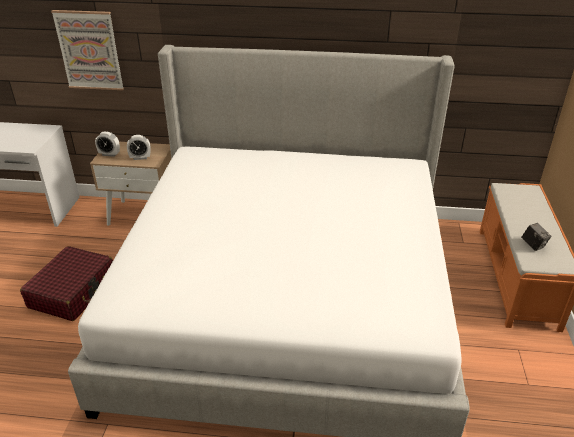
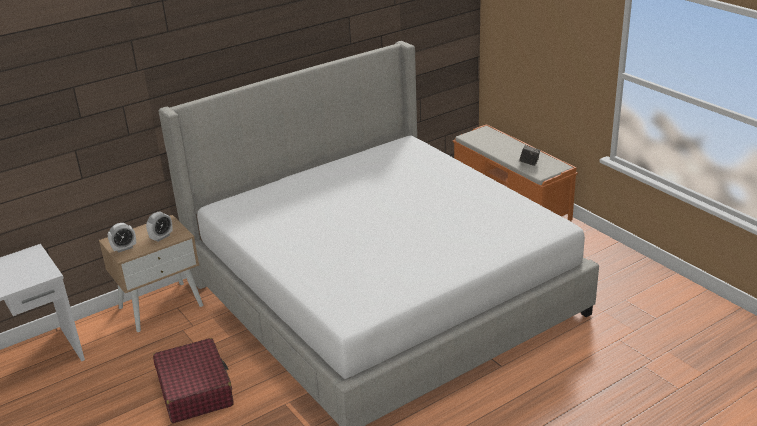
camera: 40 degrees left, 5 degrees down
picture [51,10,124,90] -> none

